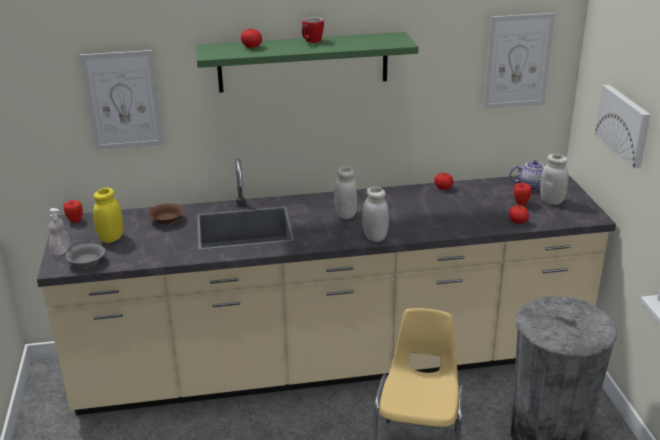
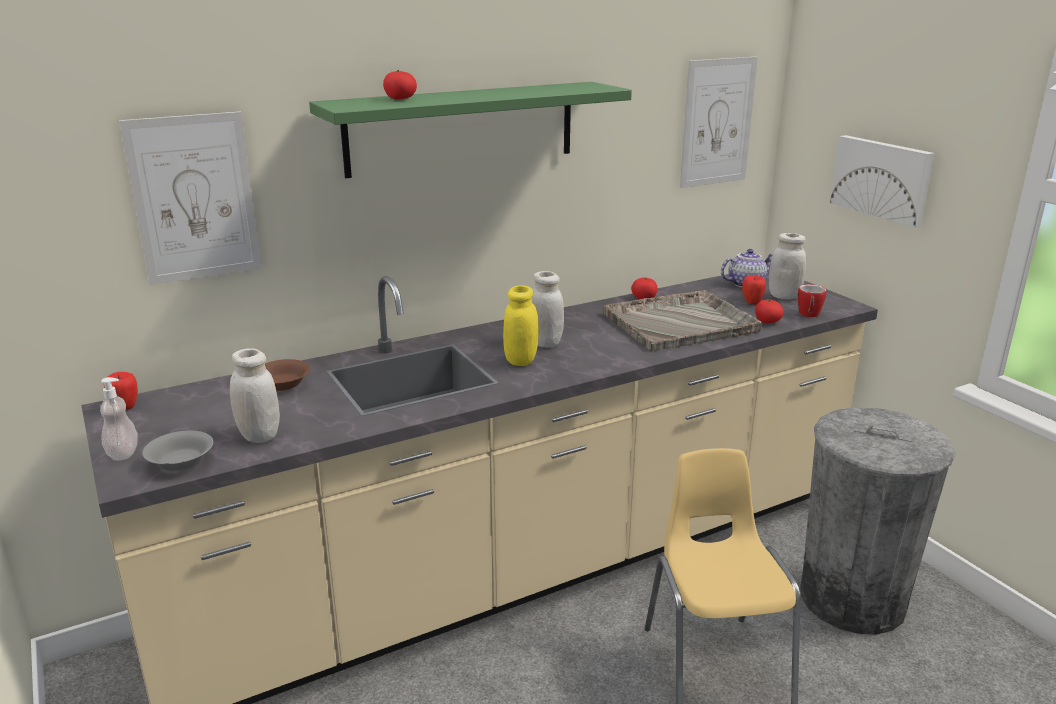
camera: 20 degrees left, 5 degrees down
yellow jar [93,188,123,243] -> yellow jar moved to [503,285,539,366]
mug [302,17,324,43] -> mug moved to [798,284,827,317]
white jar [362,186,389,242] -> white jar moved to [230,348,280,443]
none -> grey tray [603,290,762,351]

